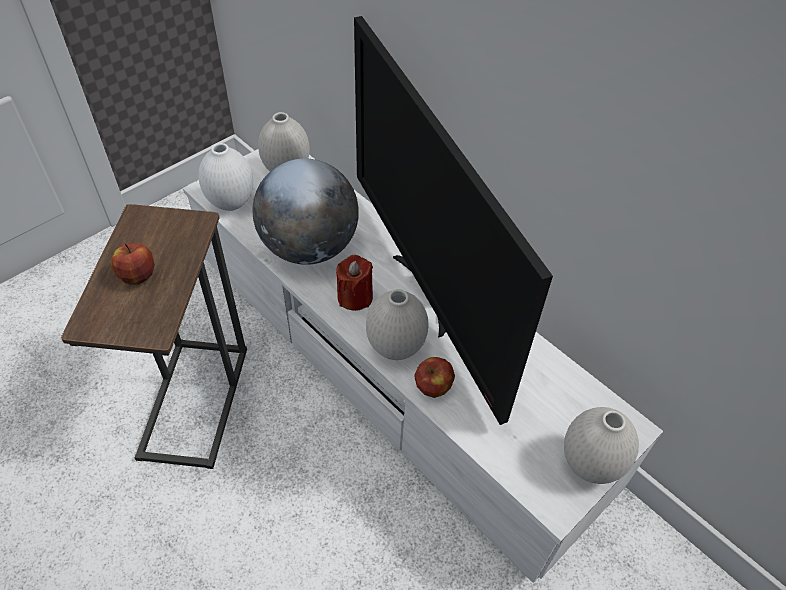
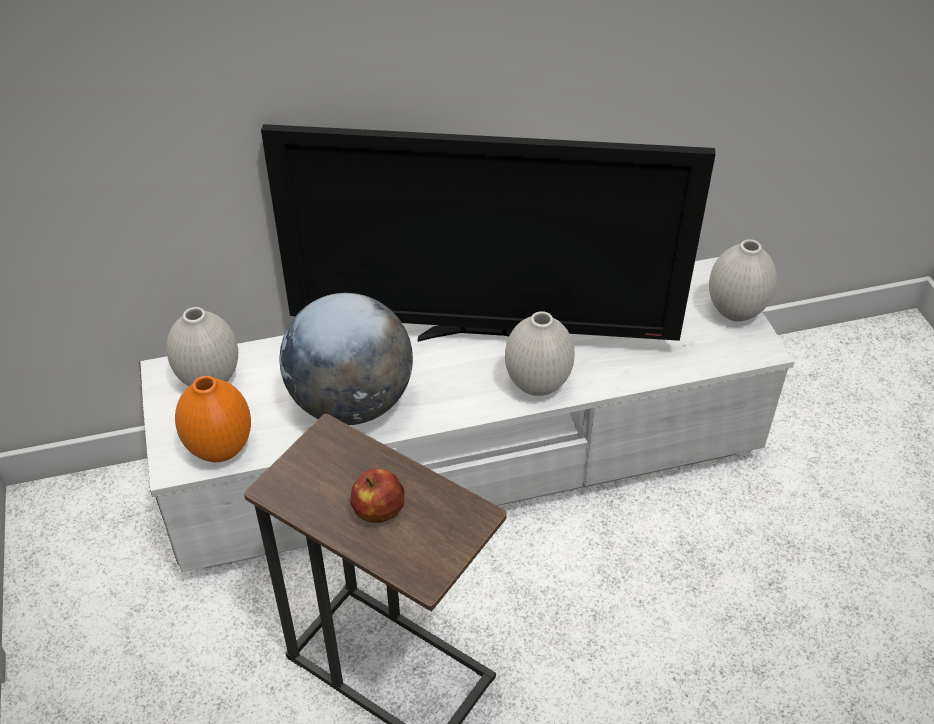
camera: 60 degrees left, 5 degrees down
white vase [198,143,253,211] -> orange vase [175,376,251,462]
red candle [336,255,373,311] -> none
apple [415,357,455,398] -> none

